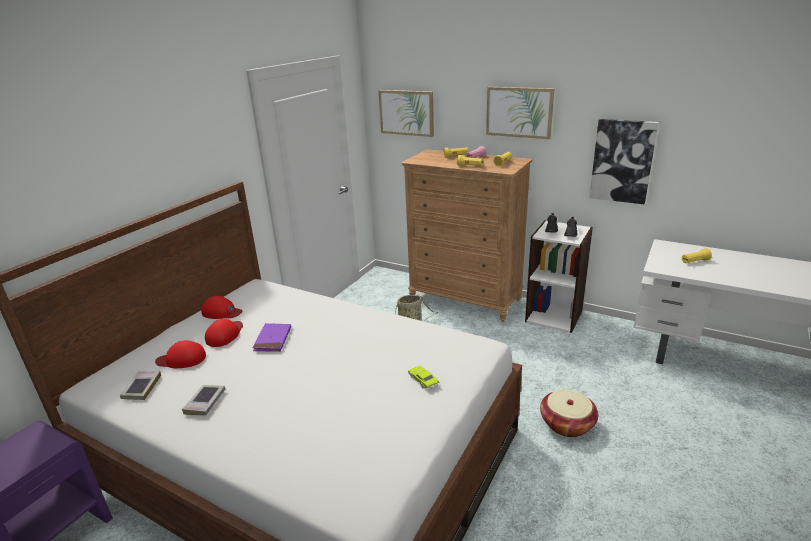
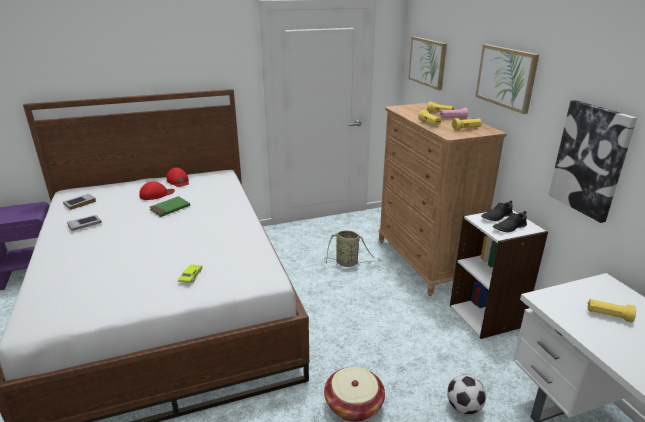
camera: 40 degrees right, 0 degrees up
red cap [155,340,206,368] -> none
purple book [252,323,291,352] -> green book [150,196,190,217]
none -> football [447,375,486,414]

